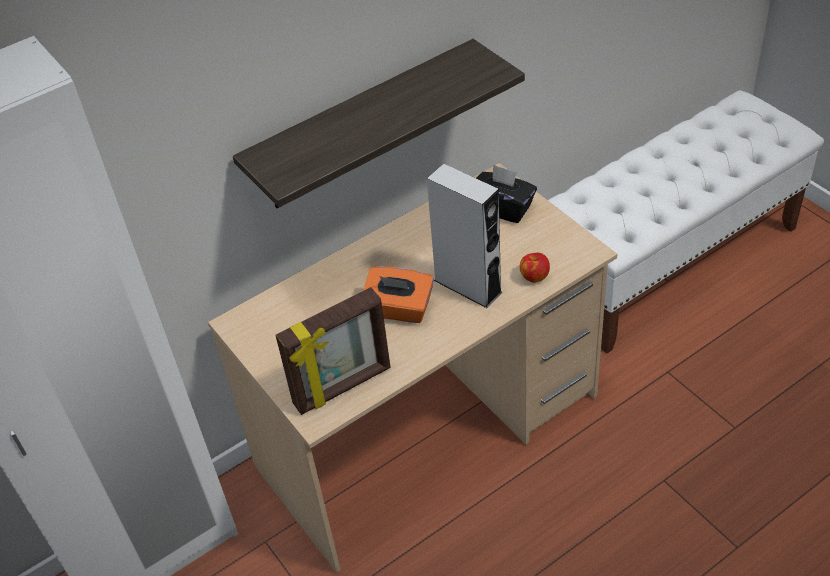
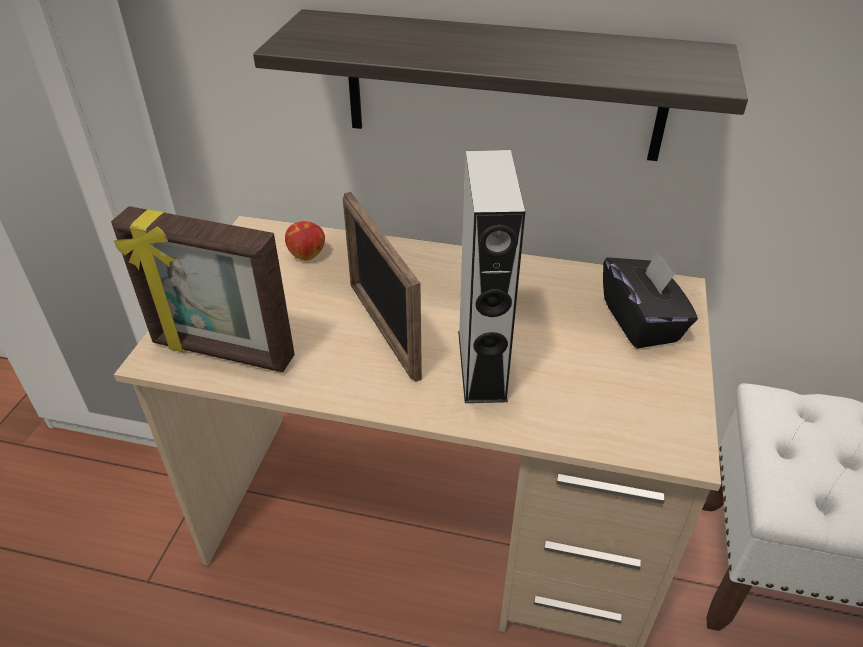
camera: 45 degrees right, 5 degrees down
orange tissue box [363,266,434,323] -> picture frame [343,192,422,382]
apple [520,253,550,283] -> apple moved to [285,221,325,260]

